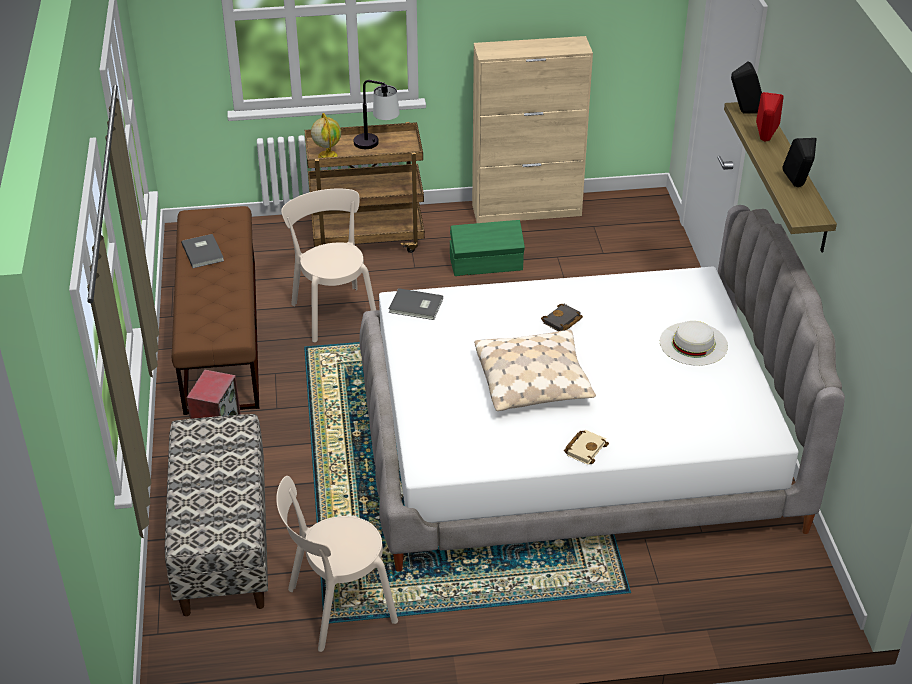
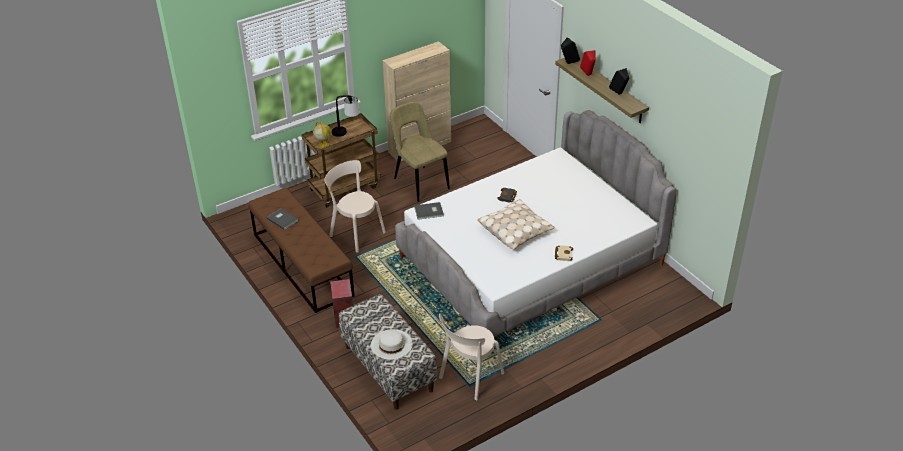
camera: 25 degrees left, 0 degrees up
green storage box [450,220,525,276] -> beige chair [390,102,450,202]
white hat [660,321,728,366] -> white hat moved to [371,329,413,360]

